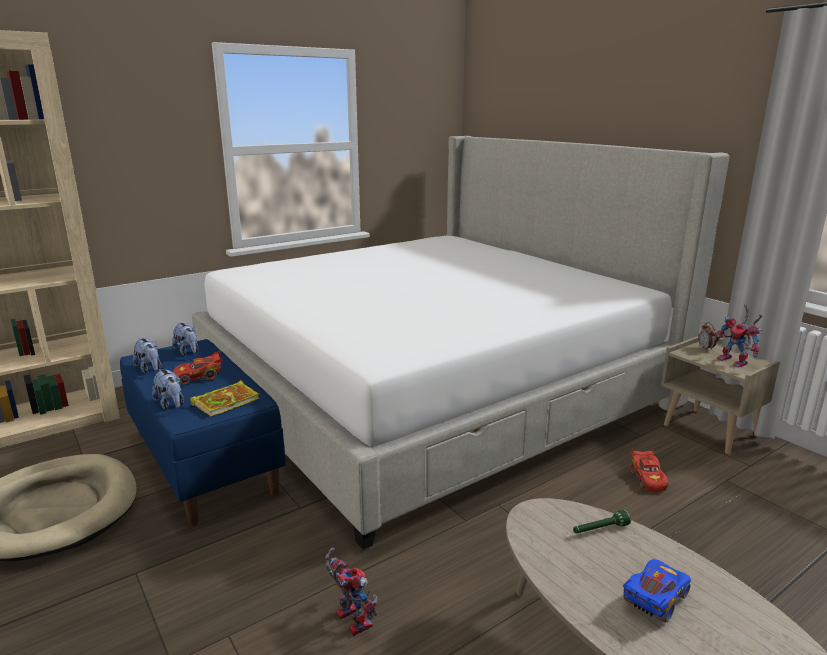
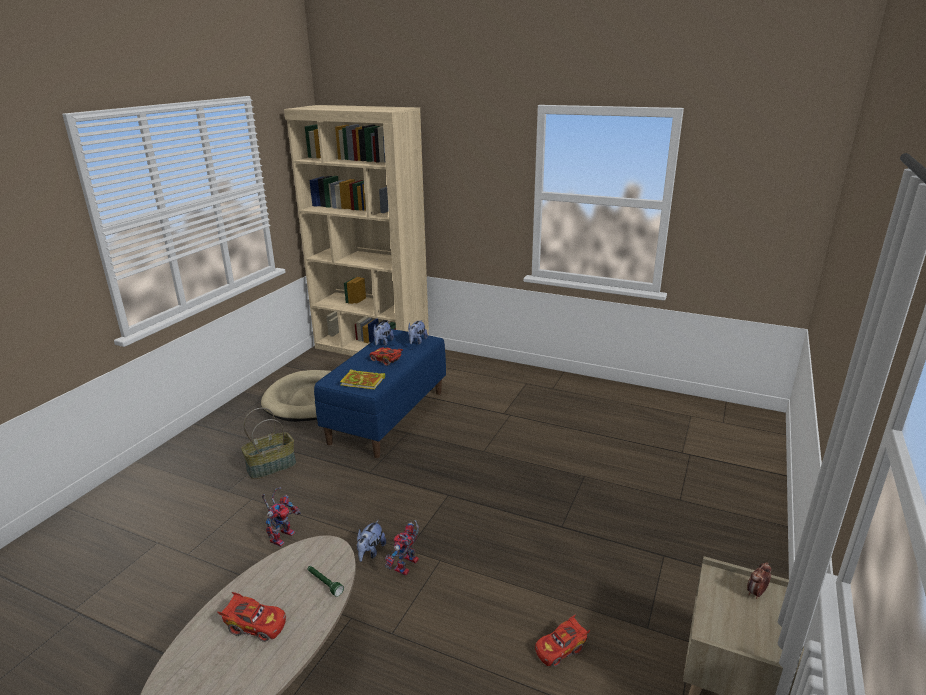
camera: 60 degrees right, 5 degrees up
plush toy [152,369,184,410] -> plush toy moved to [357,520,386,562]
bed [192,136,730,550] -> none
blue toy car [623,559,691,623] -> red toy car [217,592,286,642]
toy robot [714,304,763,368] -> toy robot moved to [385,520,419,575]
none -> basket [241,408,296,479]

